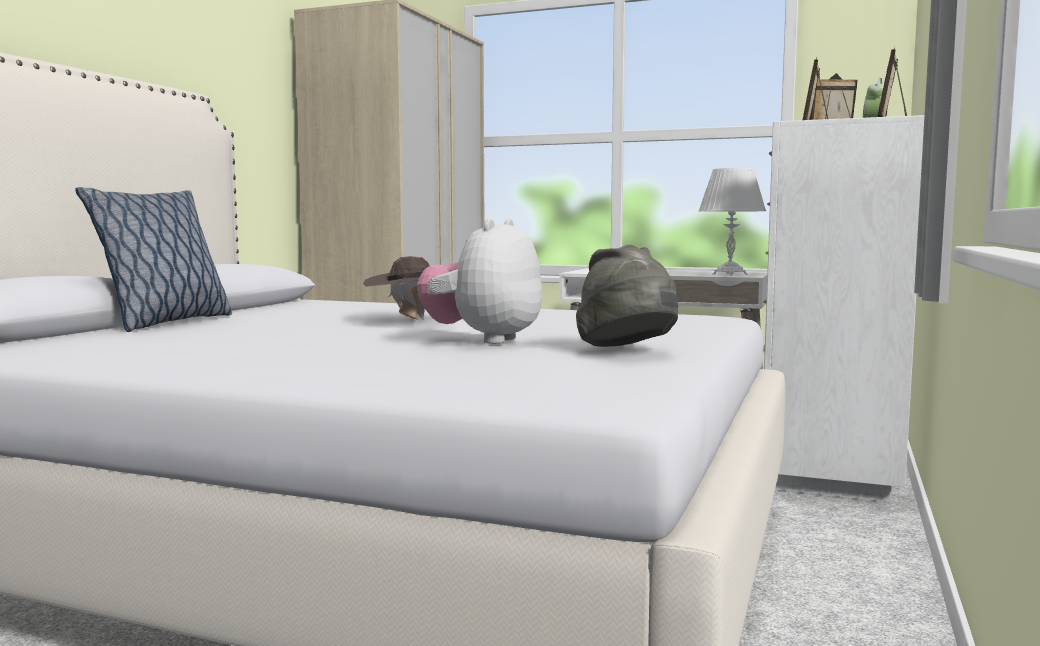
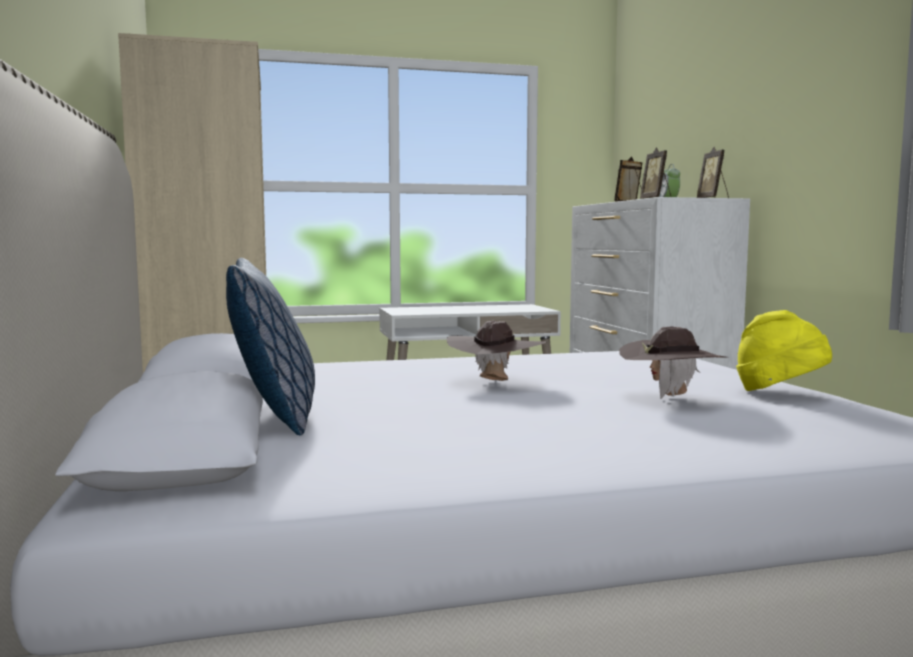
camera: 35 degrees left, 0 degrees up
plush toy [417,218,542,344] -> brown hat [619,326,725,399]
grey hat [576,245,678,347] -> yellow hat [736,310,832,391]
white table lamp [699,168,766,276] -> none

